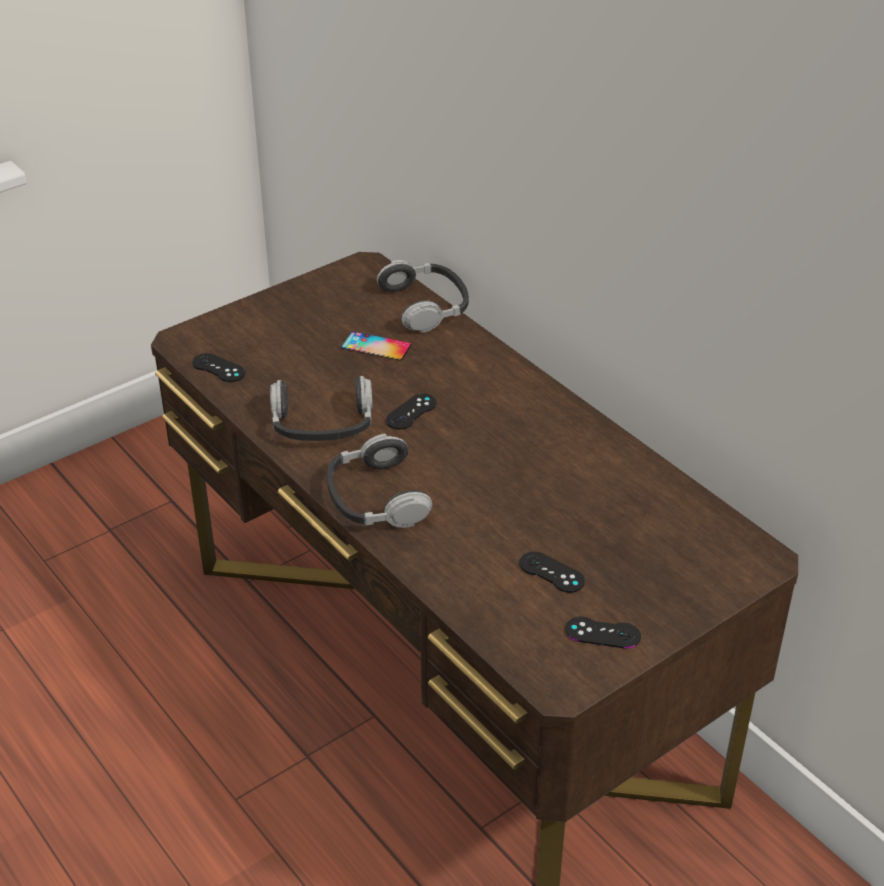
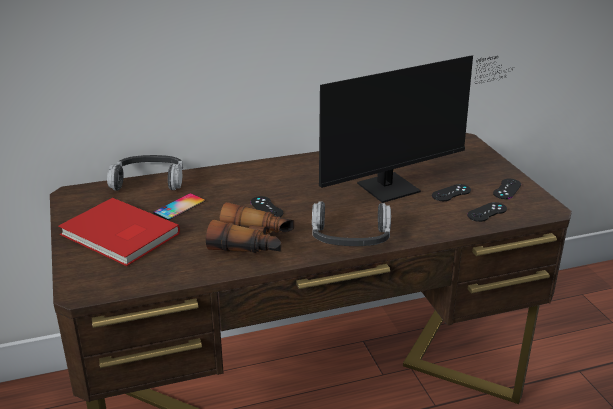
camera: 70 degrees left, 10 degrees down
black game controller [192,353,245,382] -> black game controller moved to [467,202,507,222]
headphones [270,376,372,441] -> binoculars [206,202,294,253]
none -> red book [58,198,180,266]
none -> monitor [319,55,513,203]

